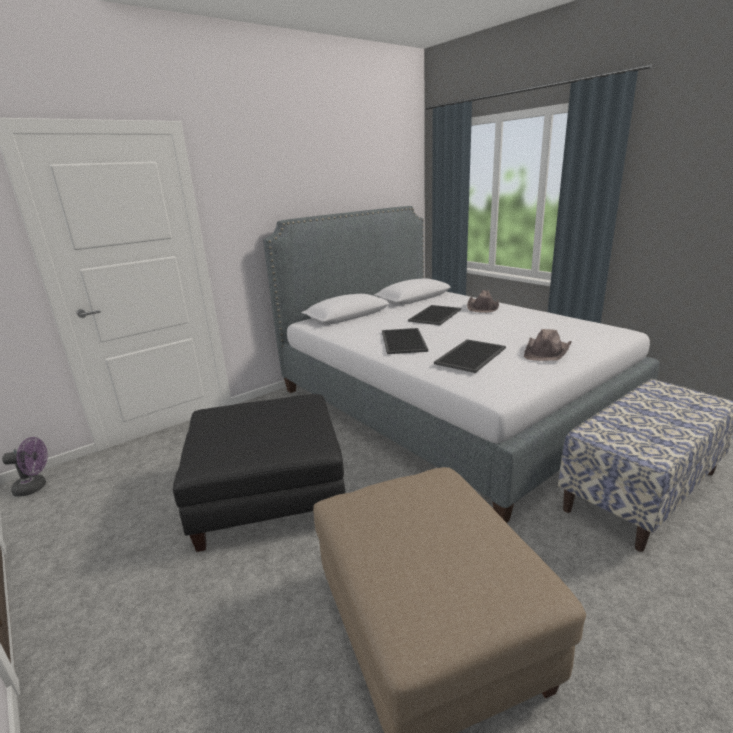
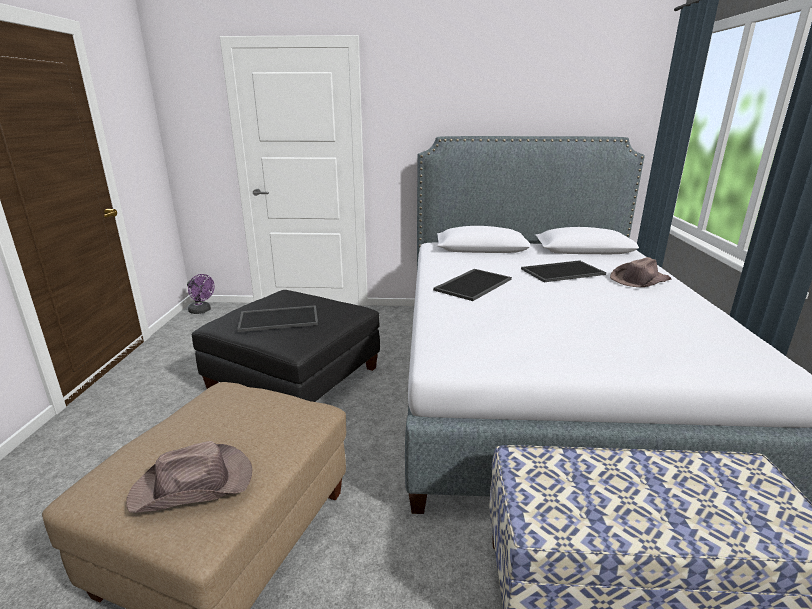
camera: 40 degrees right, 0 degrees up
tray [434,339,506,373] -> tray moved to [237,305,318,332]
brown hat [524,329,572,361] -> brown hat moved to [126,441,253,513]

